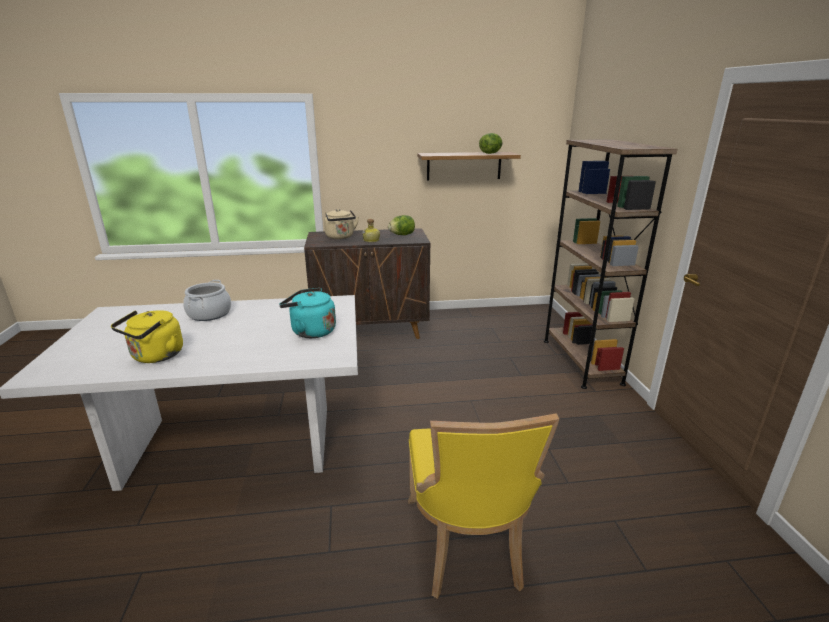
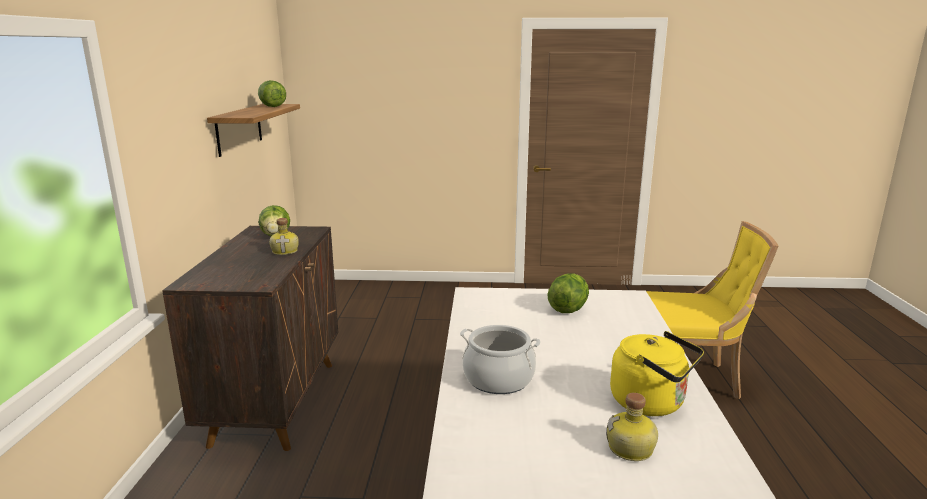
camera: 80 degrees left, 5 degrees down
turquoise kettle [279,288,336,338] -> lettuce [547,273,589,313]
beige kettle [324,209,359,239] -> none
brown bookcase [544,139,677,389] -> none
none -> bottle [606,393,658,461]

